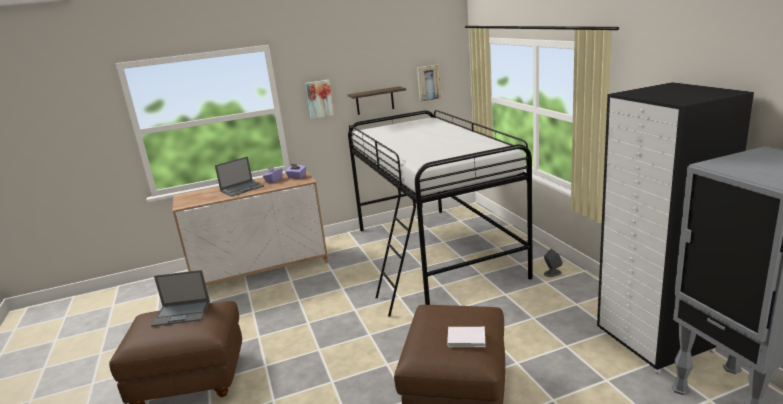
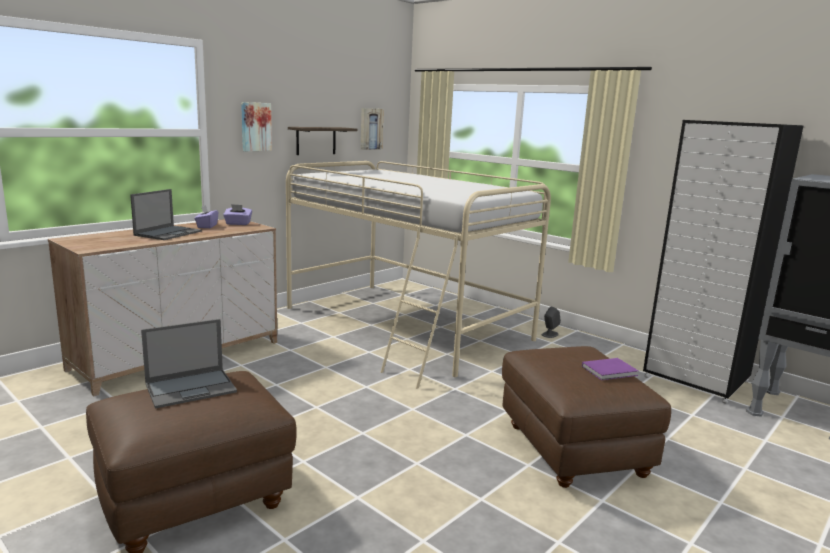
camera: 30 degrees left, 5 degrees down
black bed [348,110,533,317] -> beige bed [286,161,551,389]
white book [447,327,486,347] -> purple book [582,358,638,380]

